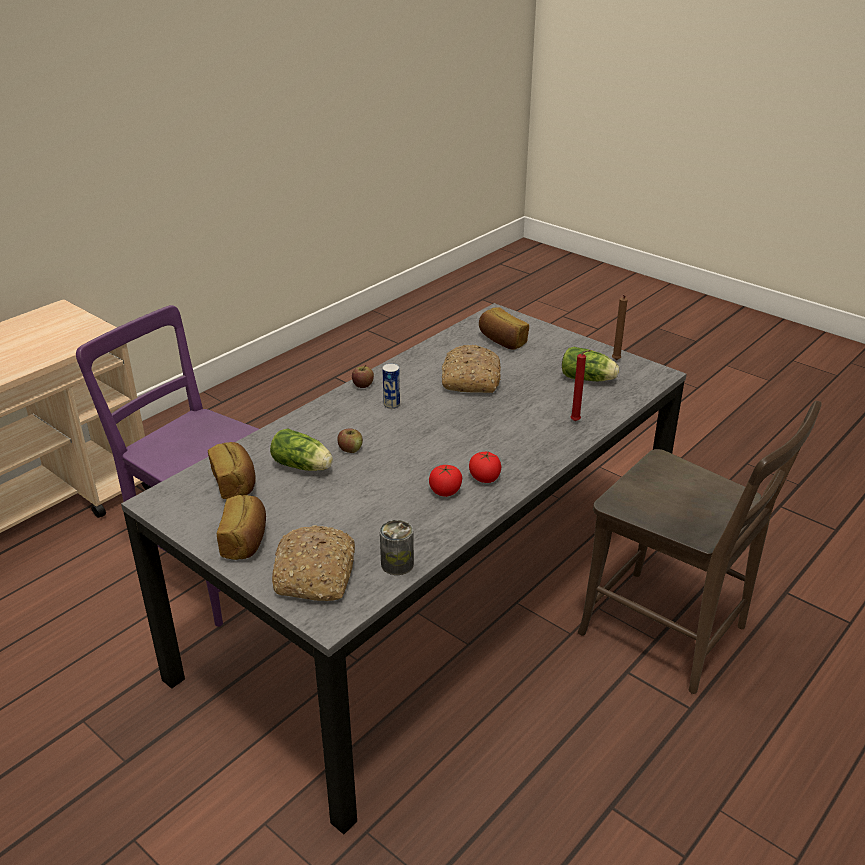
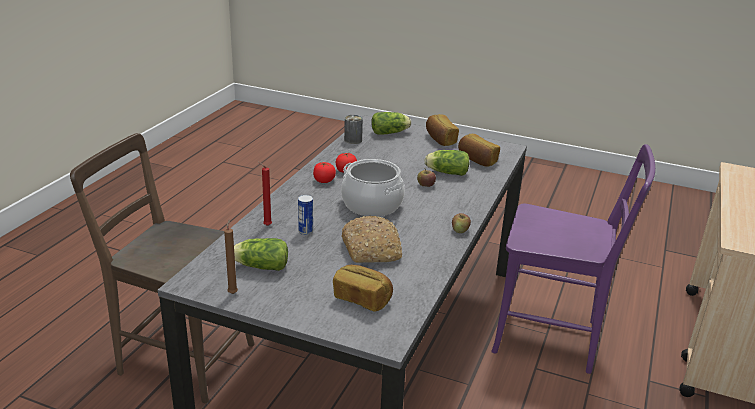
camera: 160 degrees right, 5 degrees down
bread [272,525,355,601] -> lettuce [371,112,411,134]
can [382,363,400,409] -> can moved to [298,195,313,235]
none -> cooking pot [341,159,405,217]

